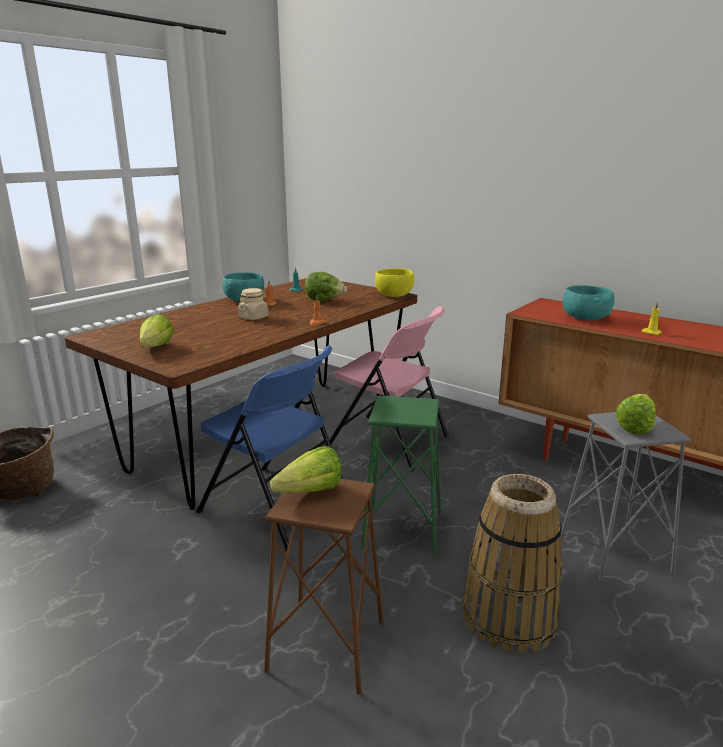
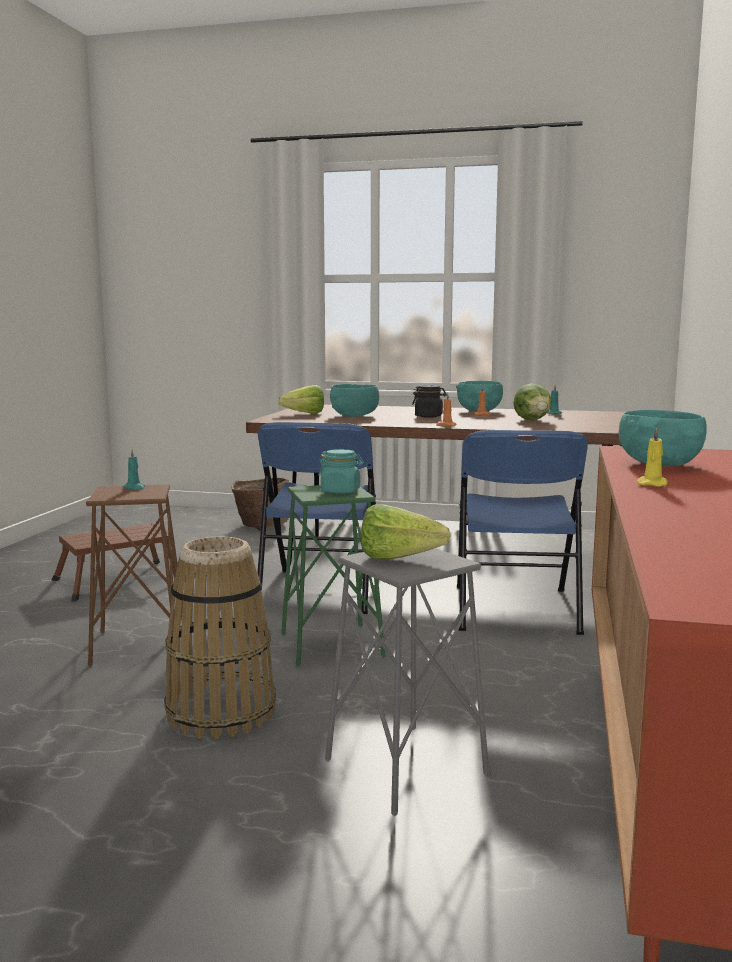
camera: 65 degrees right, 10 degrees down
beige jar [238,288,268,320] -> black jar [412,385,447,418]
lettuce [270,446,342,493] -> turquoise candle [122,450,145,490]
pink chair [329,306,448,472] -> blue chair [457,430,588,635]
yellow bowl [375,268,414,297] -> none
none -> brown step ladder [52,523,178,602]
none -> turquoise jar [318,449,364,494]
none -> turquoise bowl [330,384,379,417]

